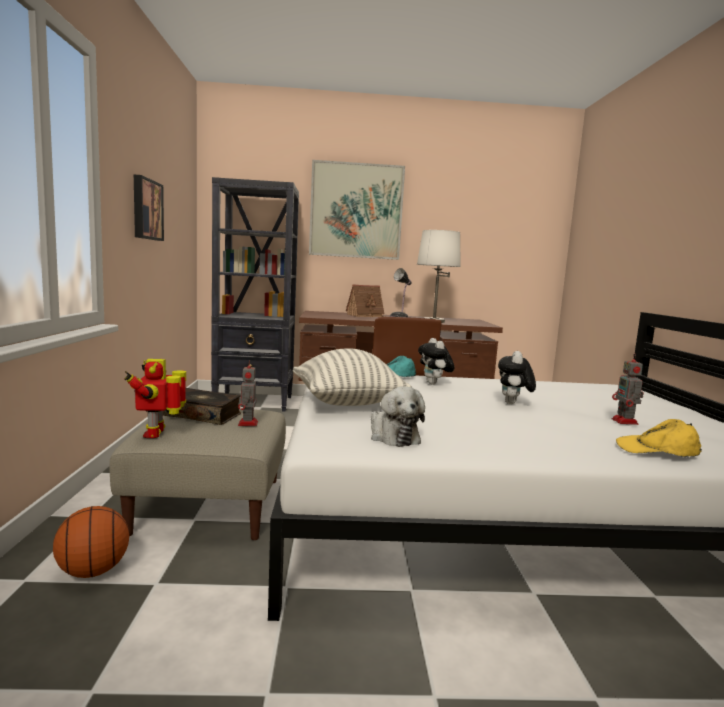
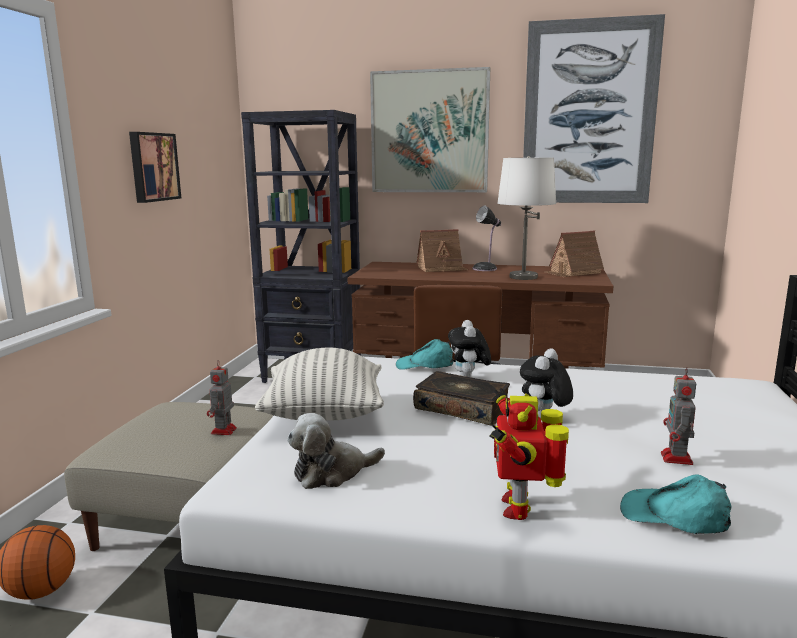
camera: 15 degrees right, 5 degrees up
toy robot [124,359,186,438] -> toy robot moved to [490,388,569,520]
book [163,388,241,425] -> book moved to [413,371,510,425]
plush toy [371,386,425,447] -> plush toy turned 75 degrees clockwise [287,413,385,489]
yellow cap [616,419,702,457] -> turquoise cap [620,474,732,534]
none -> picture [523,14,665,203]
none -> toy house [545,230,604,277]

